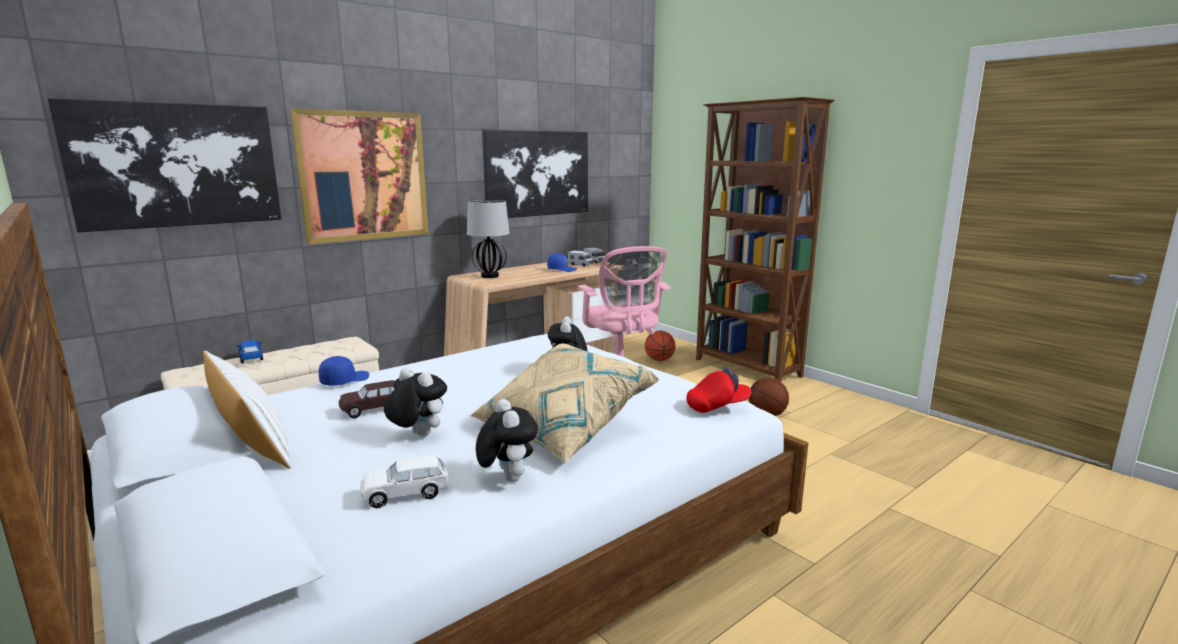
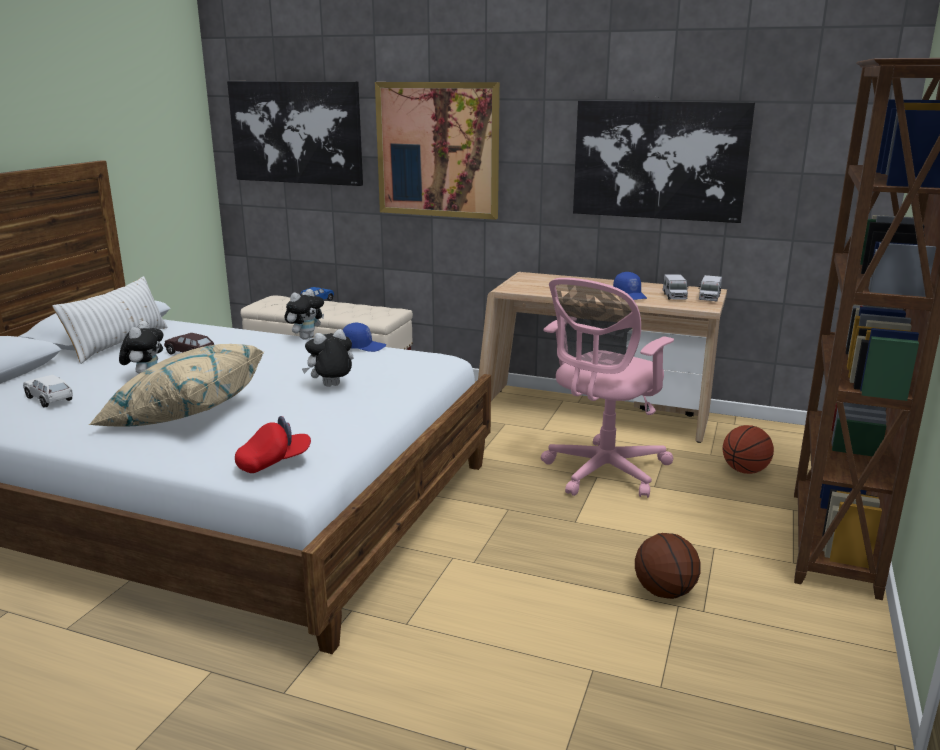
camera: 60 degrees right, 5 degrees up
blue cap [319,356,369,386] -> blue cap moved to [343,323,386,352]
table lamp [467,200,510,278] -> none
plush toy [476,399,538,482] -> plush toy moved to [284,289,324,340]
red cap [686,367,751,413] -> red cap turned 75 degrees counterclockwise [235,416,311,473]

